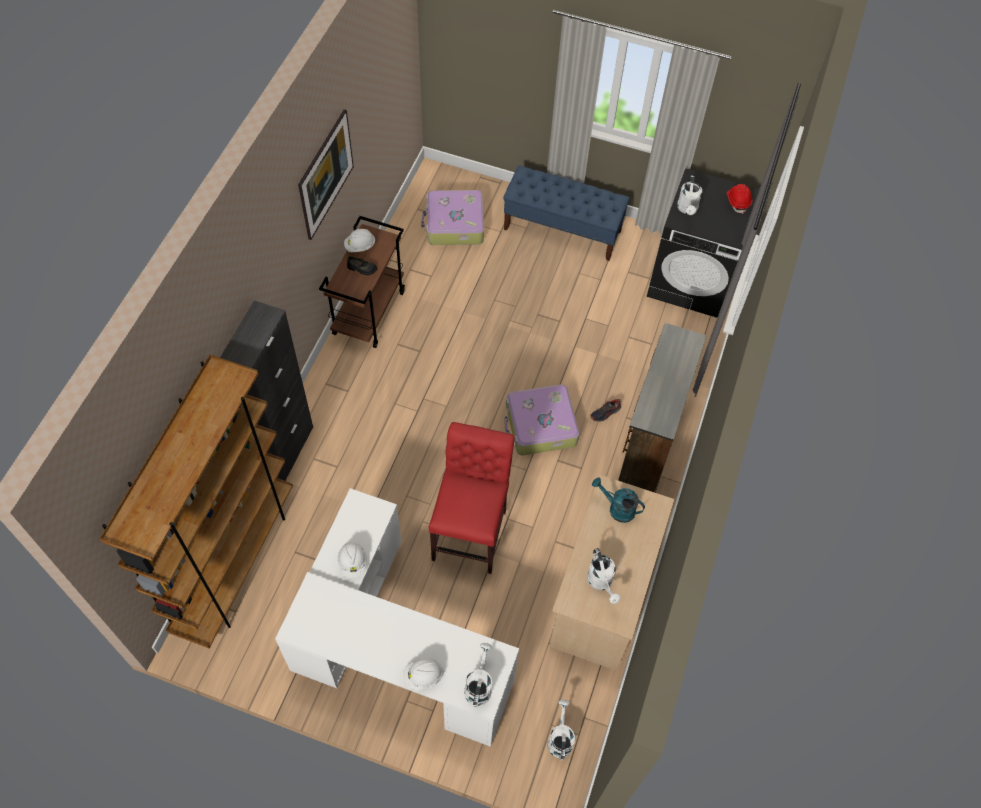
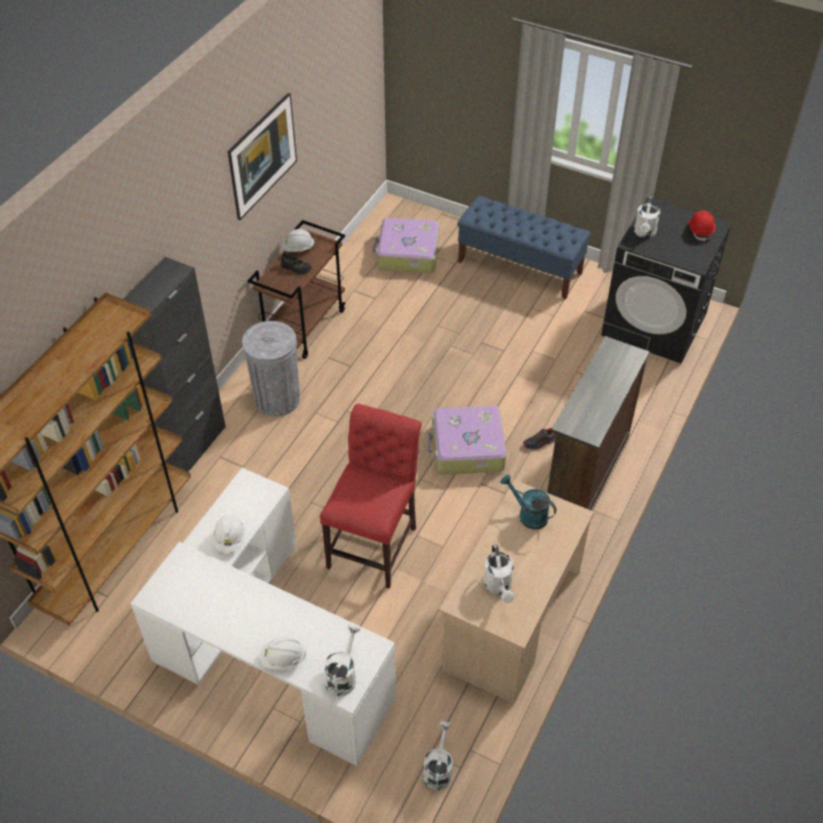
camera: 10 degrees right, 10 degrees down
none -> grey trash can [242,321,300,416]

